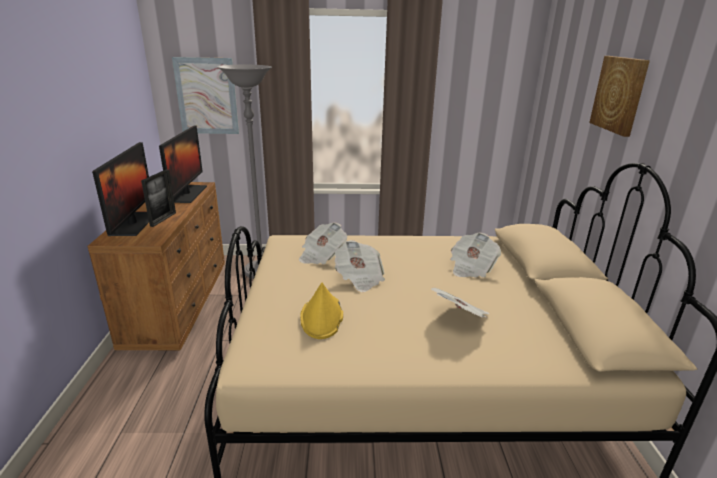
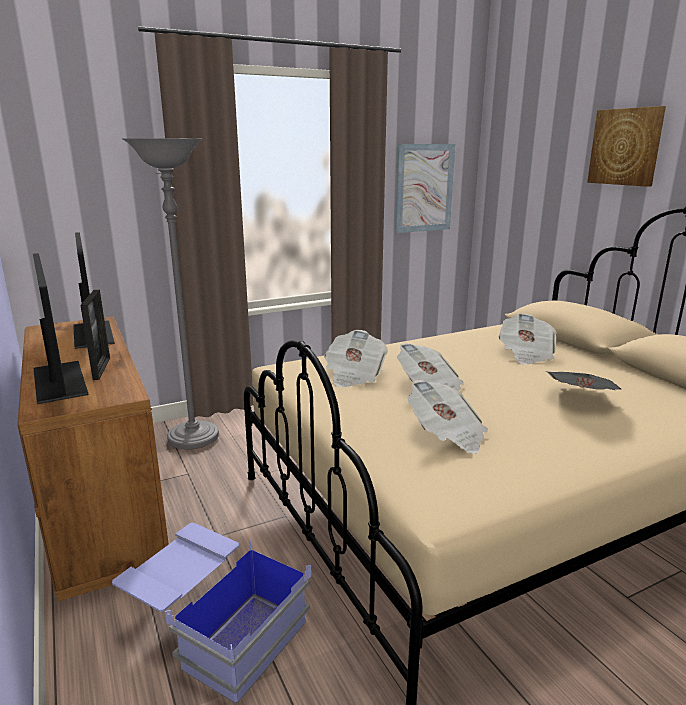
camera: 25 degrees left, 5 degrees down
picture [172,57,239,134] -> picture moved to [395,144,455,233]
yellow hat [300,282,343,339] -> newspaper [408,380,488,454]
none -> blue storage box [112,523,311,704]

